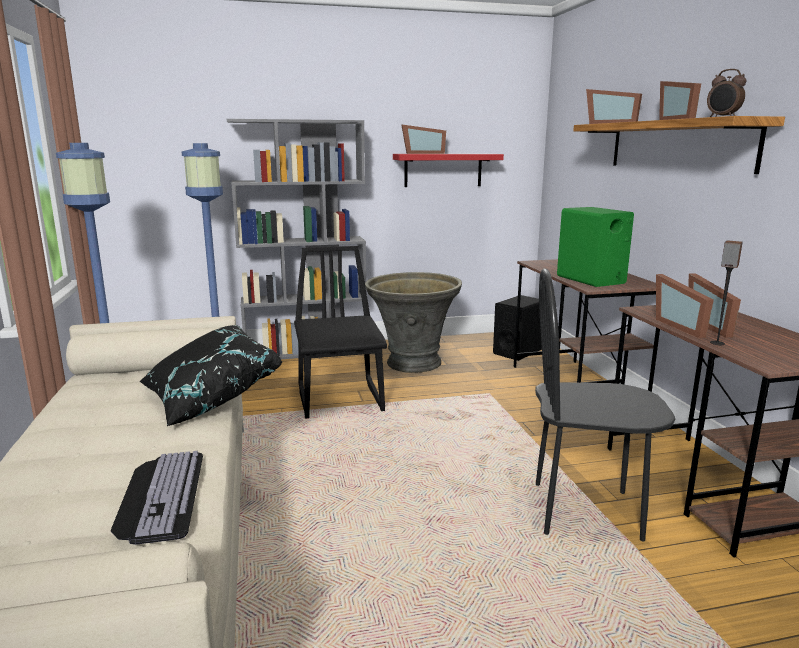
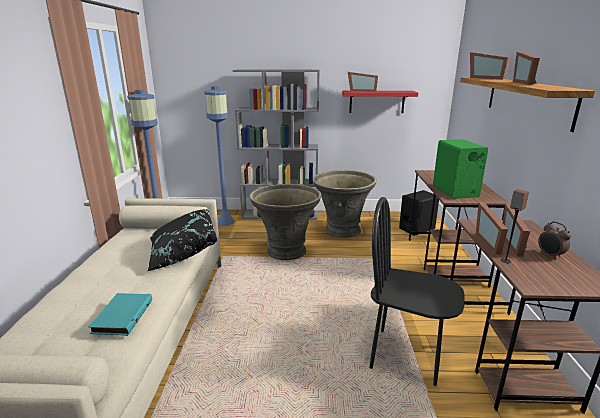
camera: 15 degrees right, 5 degrees up
keyboard [111,451,203,545] -> turquoise book [88,293,152,336]
black chair [294,246,387,419] -> grey planter [250,184,321,260]
alarm clock [707,69,746,117] -> alarm clock moved to [538,221,571,260]

